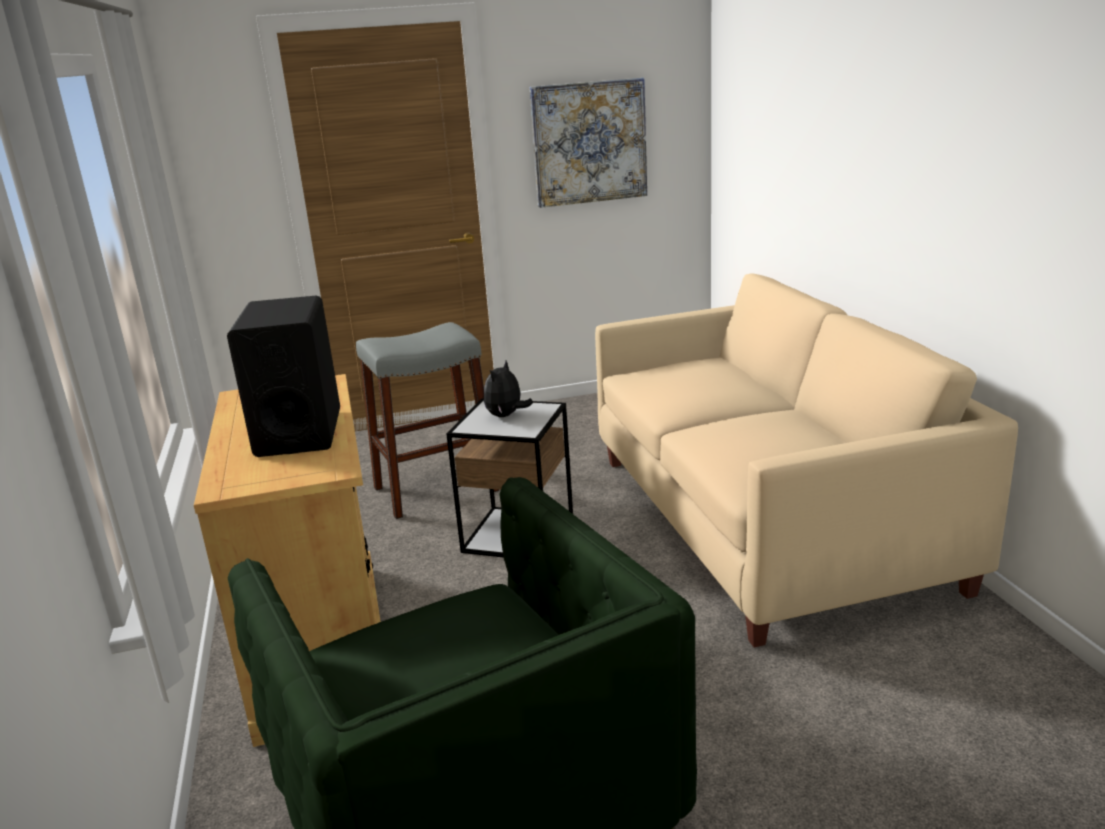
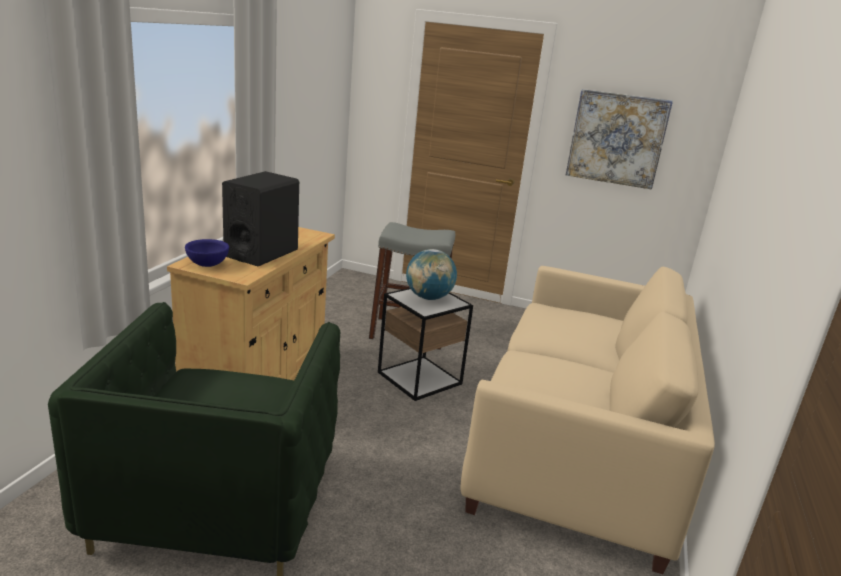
camera: 30 degrees right, 0 degrees up
plush toy [483,361,533,417] -> globe [406,249,457,300]
none -> blue bowl [185,239,229,267]

